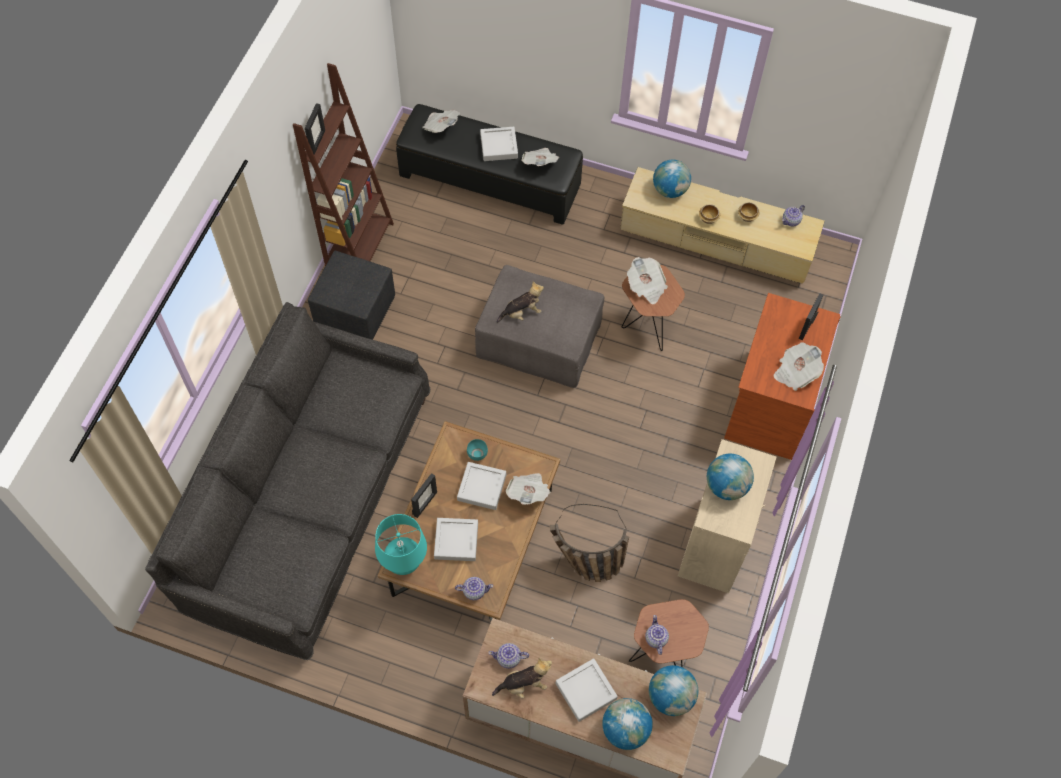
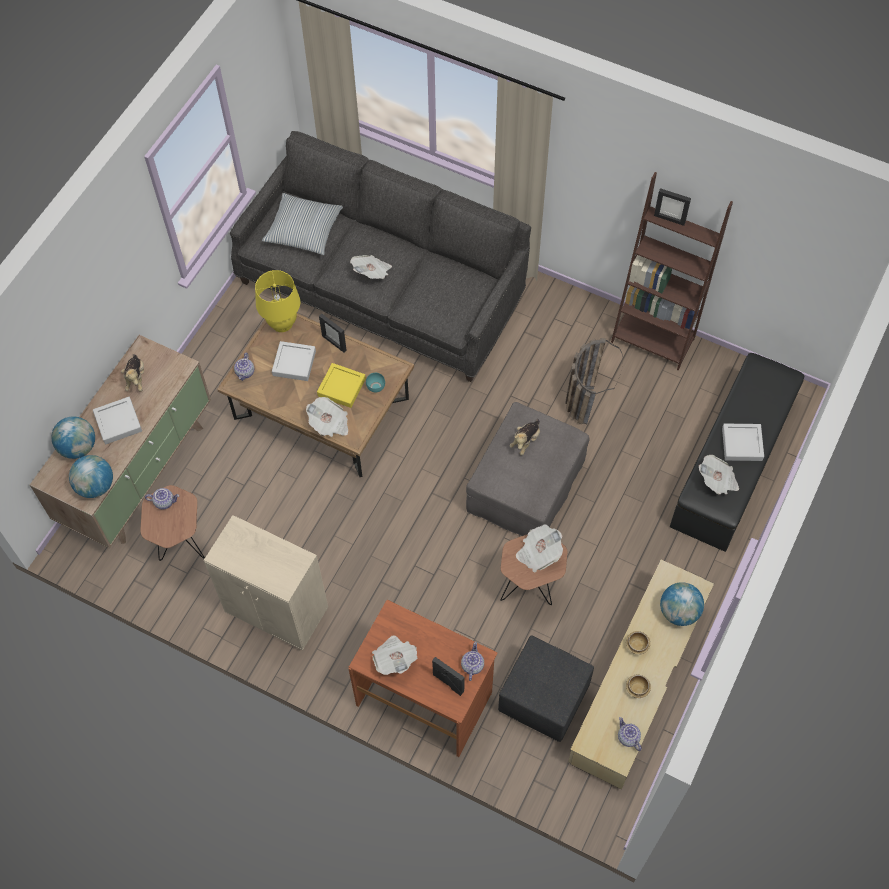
camera: 100 degrees right, 0 degrees up
black ottoman [308,251,395,340] -> black ottoman moved to [498,635,594,742]
turquoise table lamp [375,514,427,575] -> yellow table lamp [255,270,300,332]
newspaper [422,110,460,133] -> newspaper moved to [350,255,392,279]
grey tray [457,462,506,510] -> yellow tray [317,363,366,408]
teapot [488,643,529,669] -> teapot moved to [461,642,484,681]
plush toy [497,281,544,323] -> plush toy turned 45 degrees clockwise [510,419,540,455]
basket [550,504,629,582] -> basket moved to [565,338,623,424]
globe [707,454,754,500] -> none
none -> pillow [262,193,343,255]

